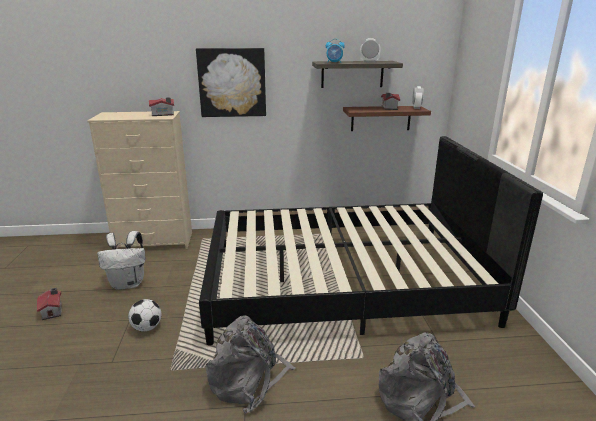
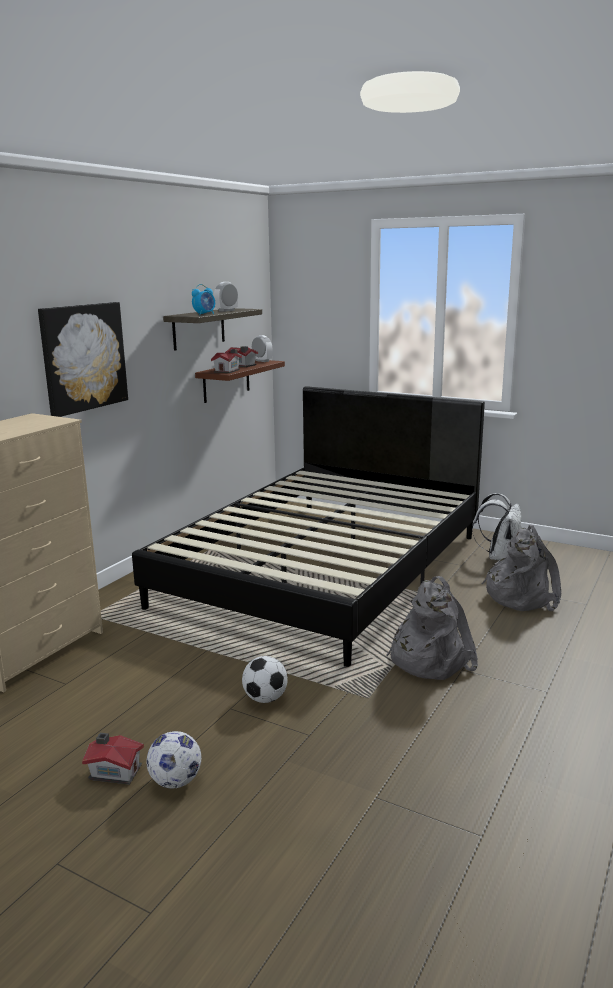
camera: 55 degrees left, 5 degrees down
white backpack [97,231,146,290] -> white backpack moved to [472,493,521,561]
toy house [149,97,174,116] -> toy house moved to [211,349,242,373]
none -> football [146,731,201,789]

